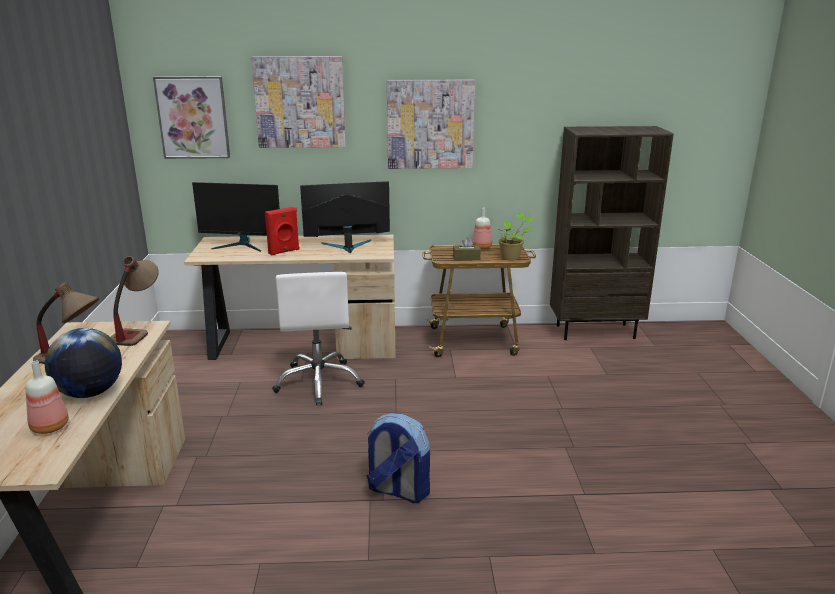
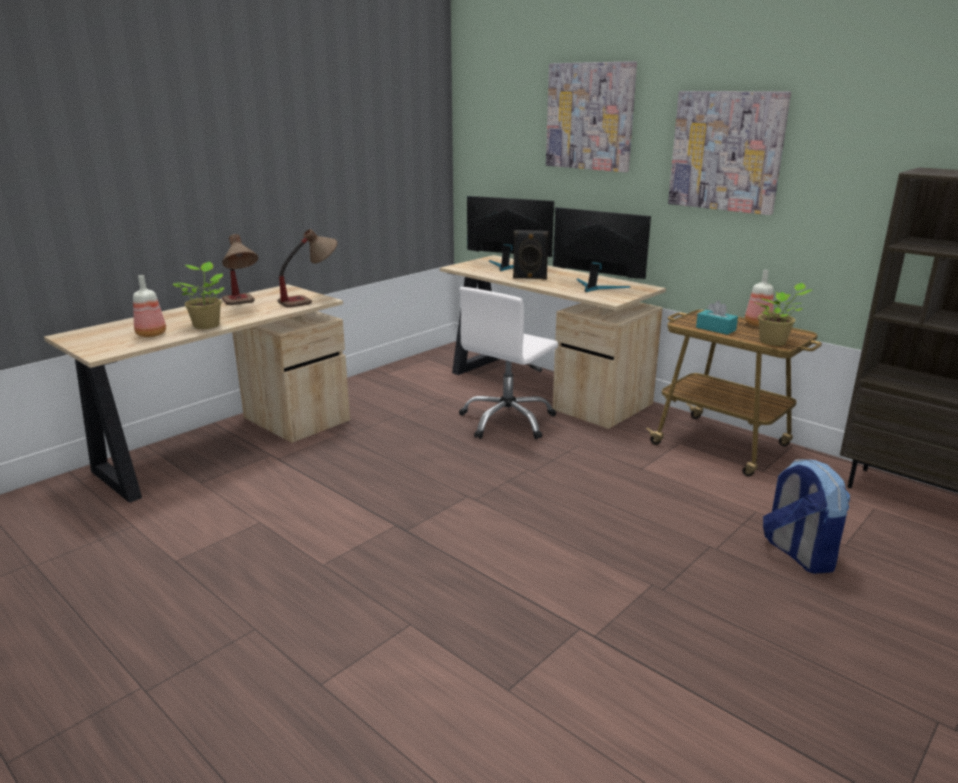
camera: 45 degrees right, 0 degrees up
globe [44,328,122,398] -> potted plant [173,262,224,329]
picture [153,76,230,159] -> none
monitor [192,182,280,252] -> monitor turned 150 degrees clockwise [467,196,554,271]
red speaker [265,207,300,256] -> black speaker [513,230,549,280]
backpack [367,413,430,503] -> backpack moved to [763,459,850,574]
brown tissue box [453,237,481,261] -> turquoise tissue box [696,301,738,335]

